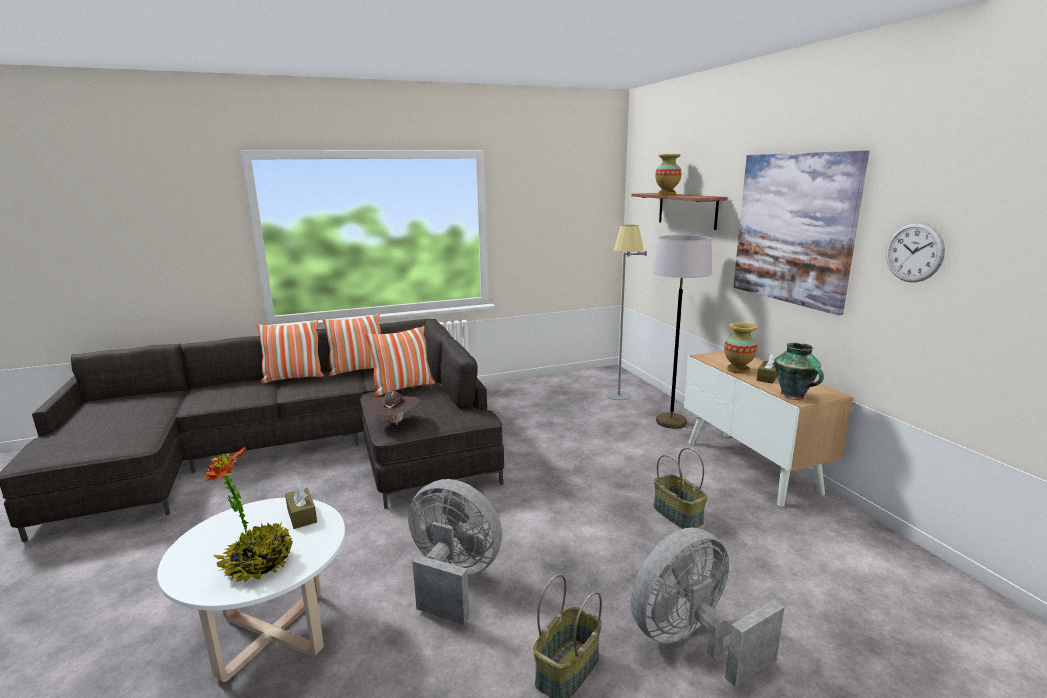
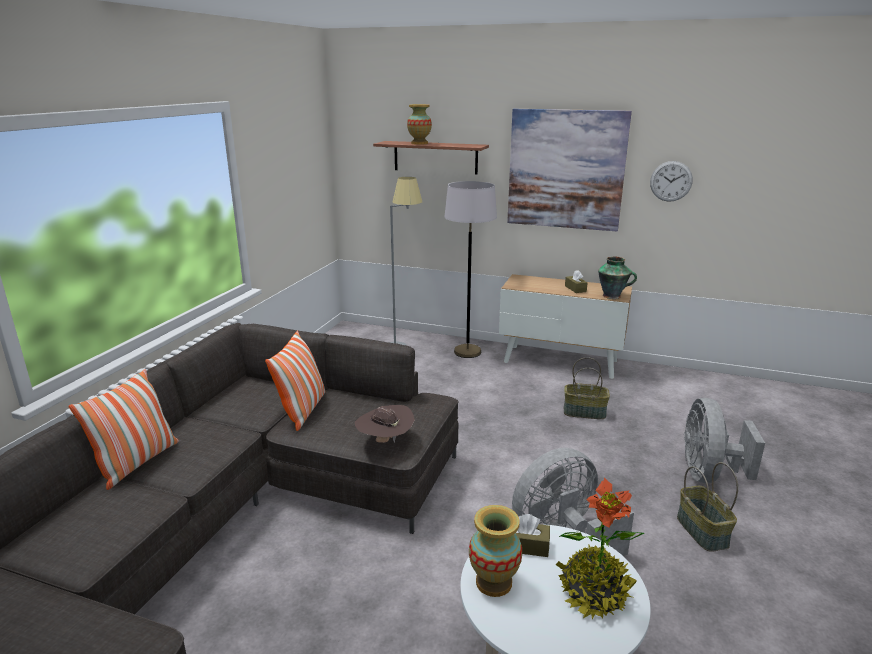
camera: 50 degrees left, 5 degrees up
pillow [323,314,381,376] -> none
vase [724,322,757,374] -> vase moved to [469,505,522,597]

